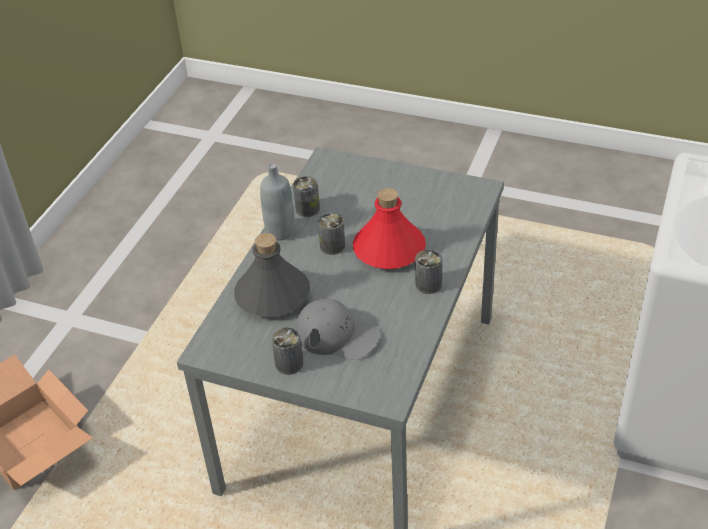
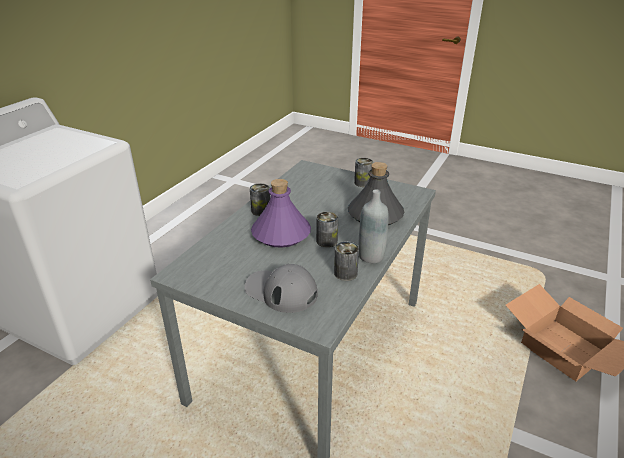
camera: 175 degrees left, 10 degrees down
grey cap [295,298,380,360] -> grey cap moved to [245,264,318,313]
red bottle [353,188,426,269] -> purple bottle [251,179,311,248]

